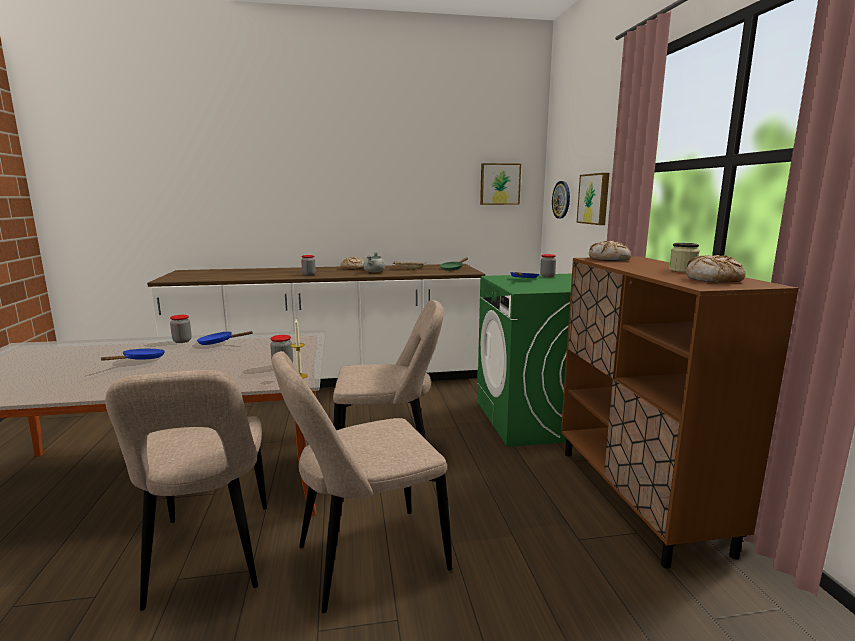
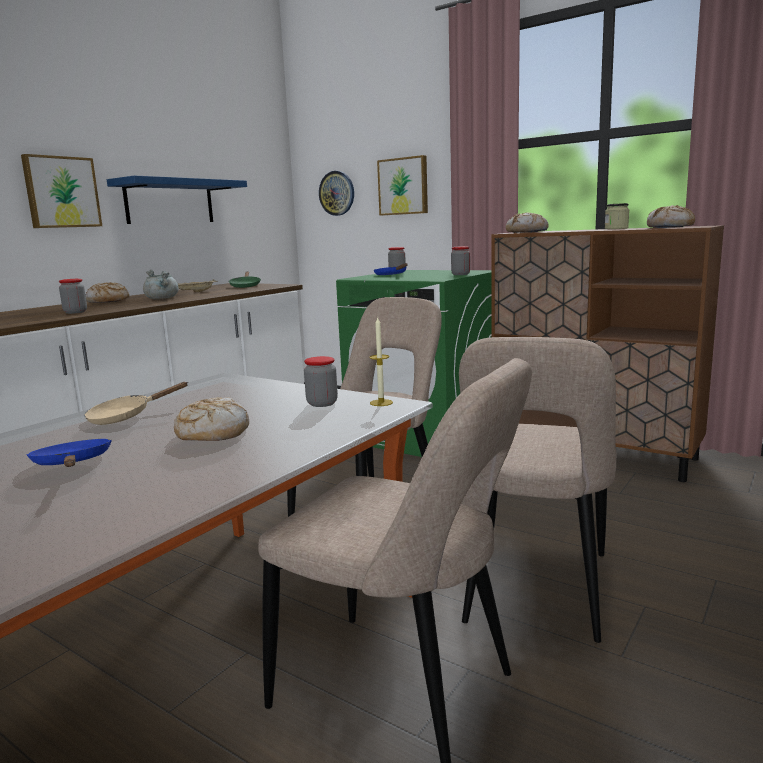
camera: 45 degrees left, 0 degrees up
jar [170,315,192,343] -> jar moved to [451,246,470,275]
blue frying pan [197,331,253,345] -> beige frying pan [84,382,187,425]
picture [480,163,521,205] -> picture moved to [21,154,102,228]
none -> blue shelf [107,176,247,224]
none -> bread [174,397,249,441]

